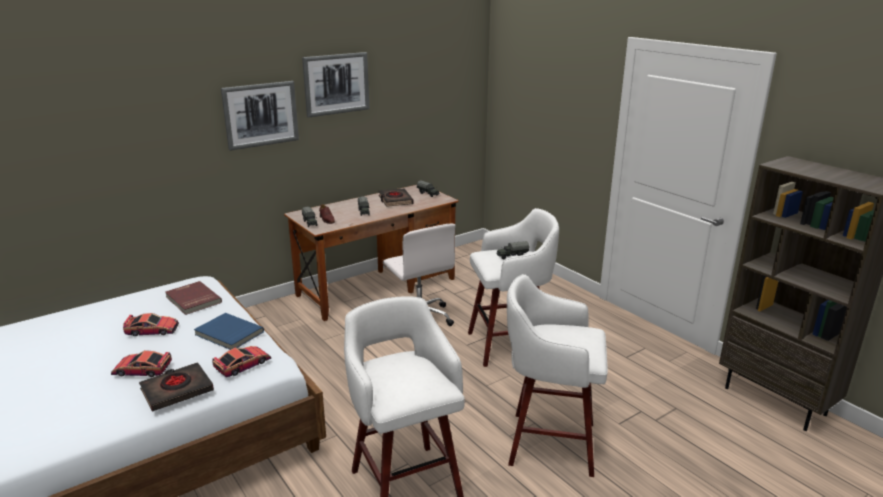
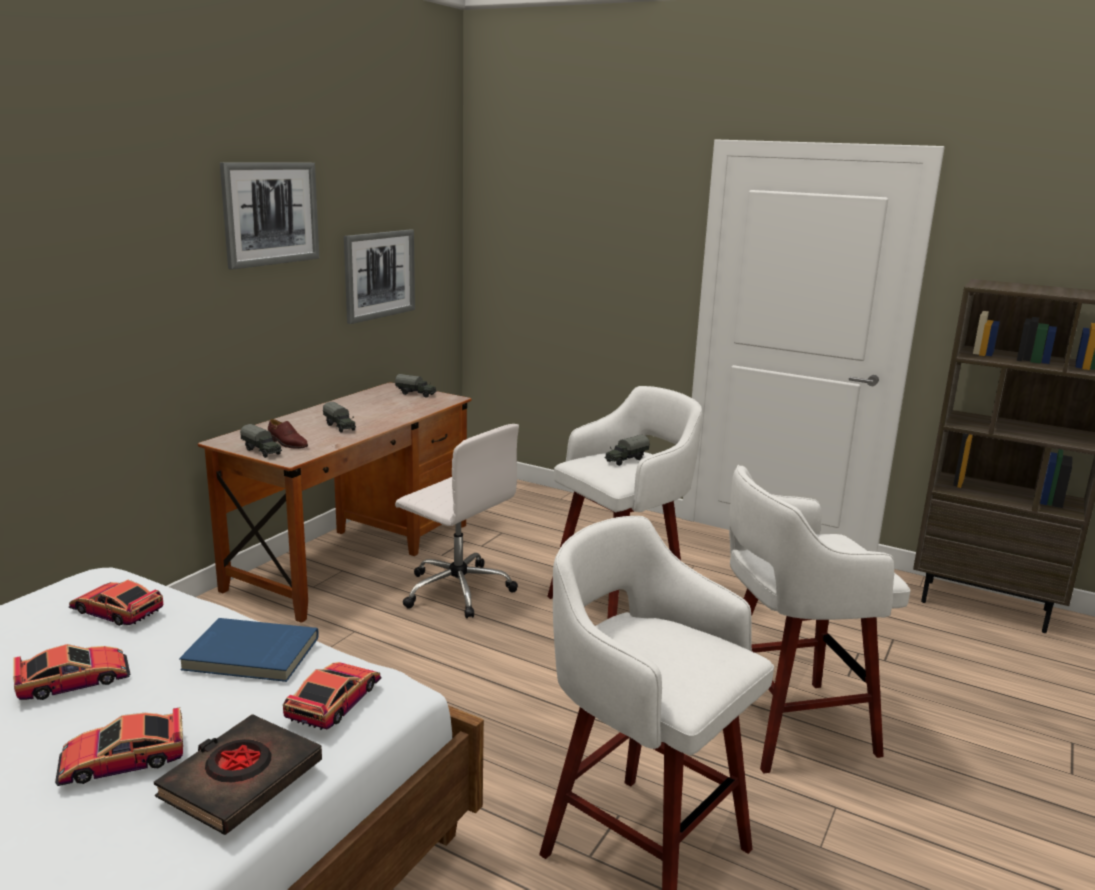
camera: 25 degrees left, 5 degrees down
red book [165,281,222,315] -> toy car [69,580,163,626]
picture [221,81,299,151] -> picture moved to [344,229,415,324]
black book [379,189,414,207] -> none

